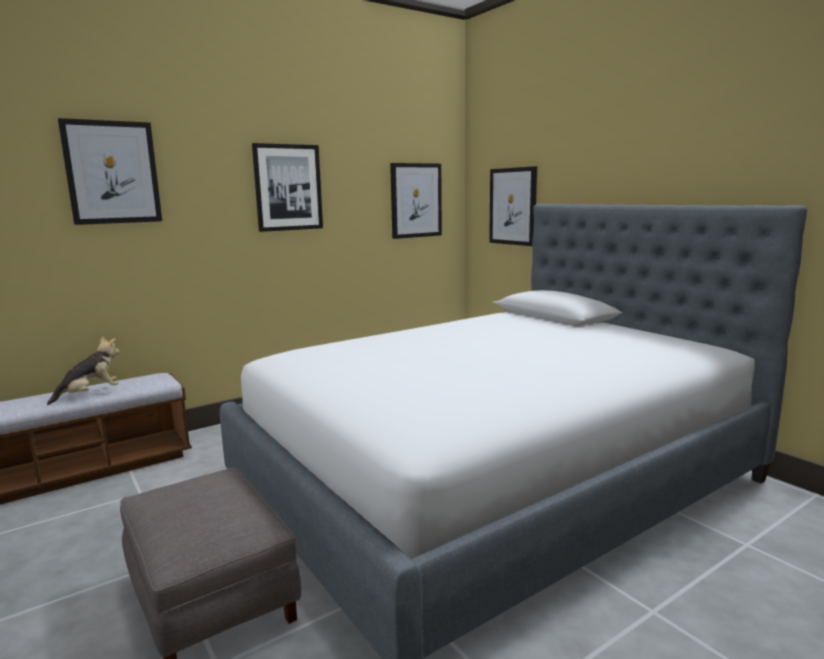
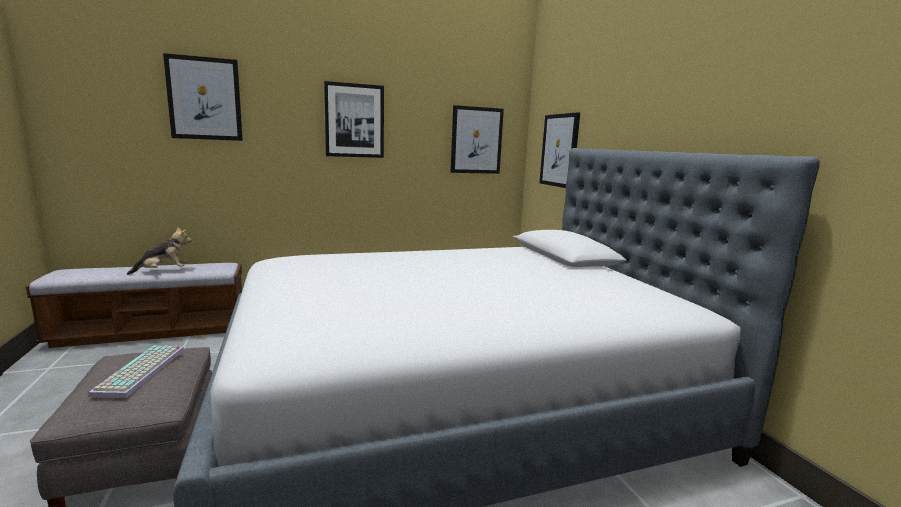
camera: 15 degrees right, 0 degrees up
none -> keyboard [88,345,184,398]

